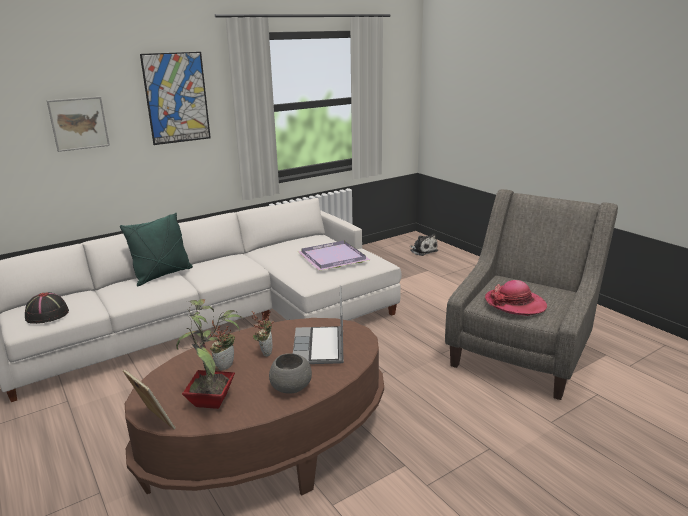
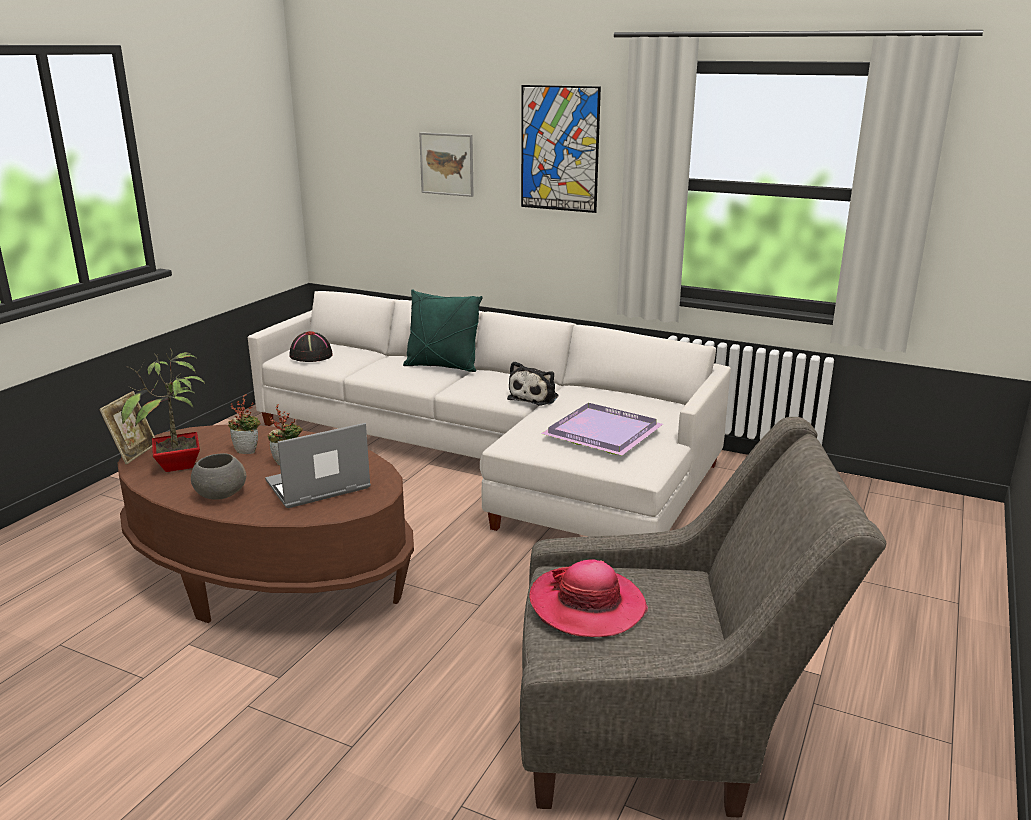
camera: 60 degrees right, 0 degrees up
plush toy [410,234,438,256] -> plush toy moved to [507,361,558,405]

